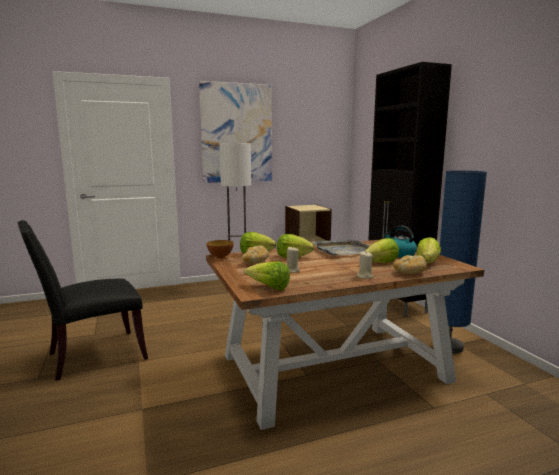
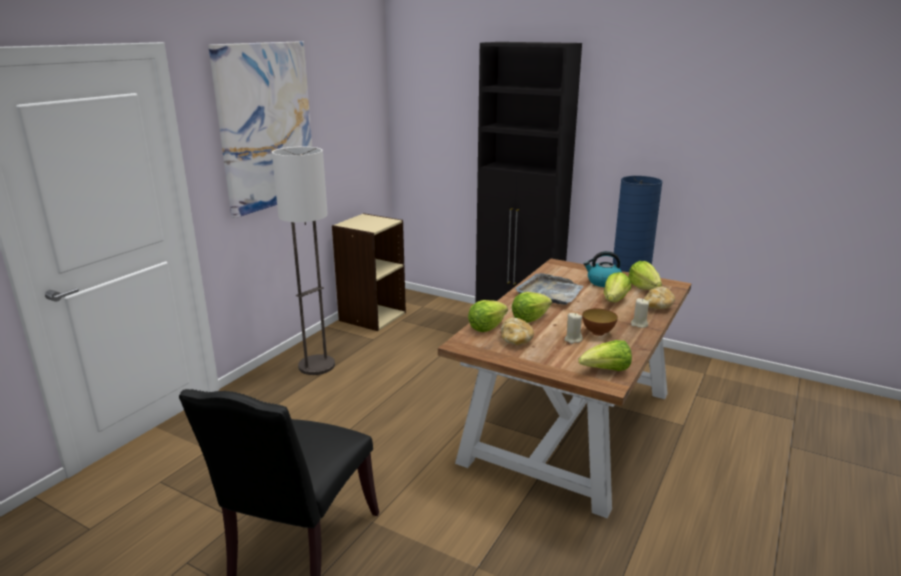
camera: 40 degrees left, 10 degrees up
bowl [207,240,234,259] -> bowl moved to [582,308,618,336]

